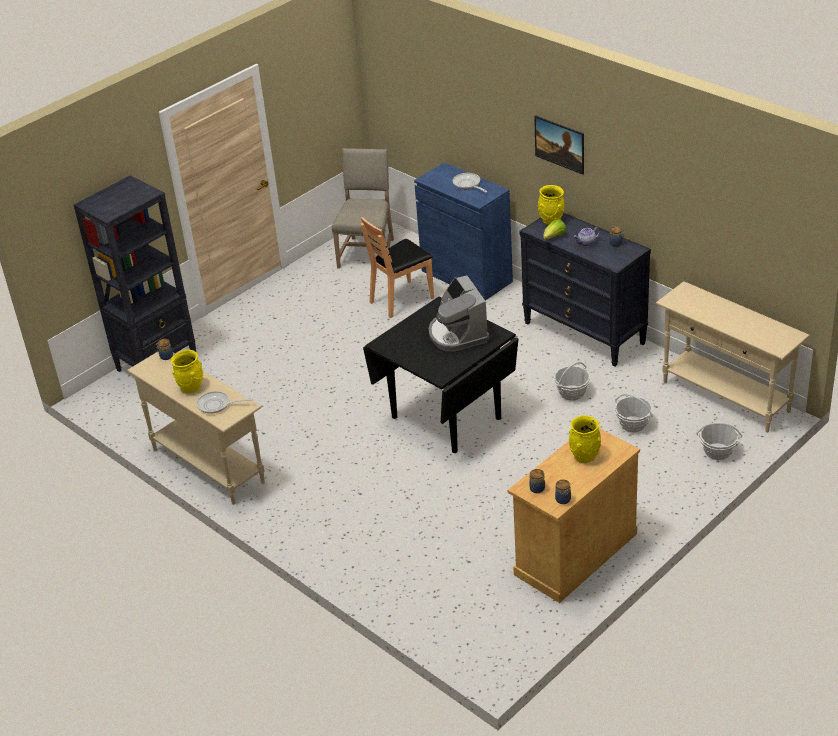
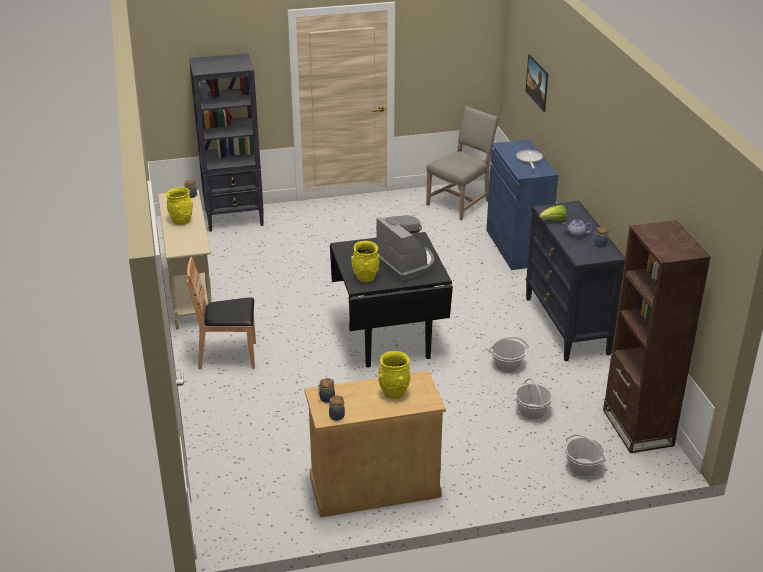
camera: 30 degrees right, 5 degrees down
frying pan [197,391,253,414] -> none
brown chair [360,217,434,318] -> brown chair moved to [186,257,256,369]
coffee machine [429,275,489,351] -> coffee machine turned 135 degrees clockwise [376,215,434,280]
picture [534,115,584,175] -> picture moved to [526,54,548,112]
yellow vase [538,185,565,225] -> yellow vase moved to [351,241,380,282]
beige console table [656,281,810,432] -> brown bookcase [603,220,711,453]

